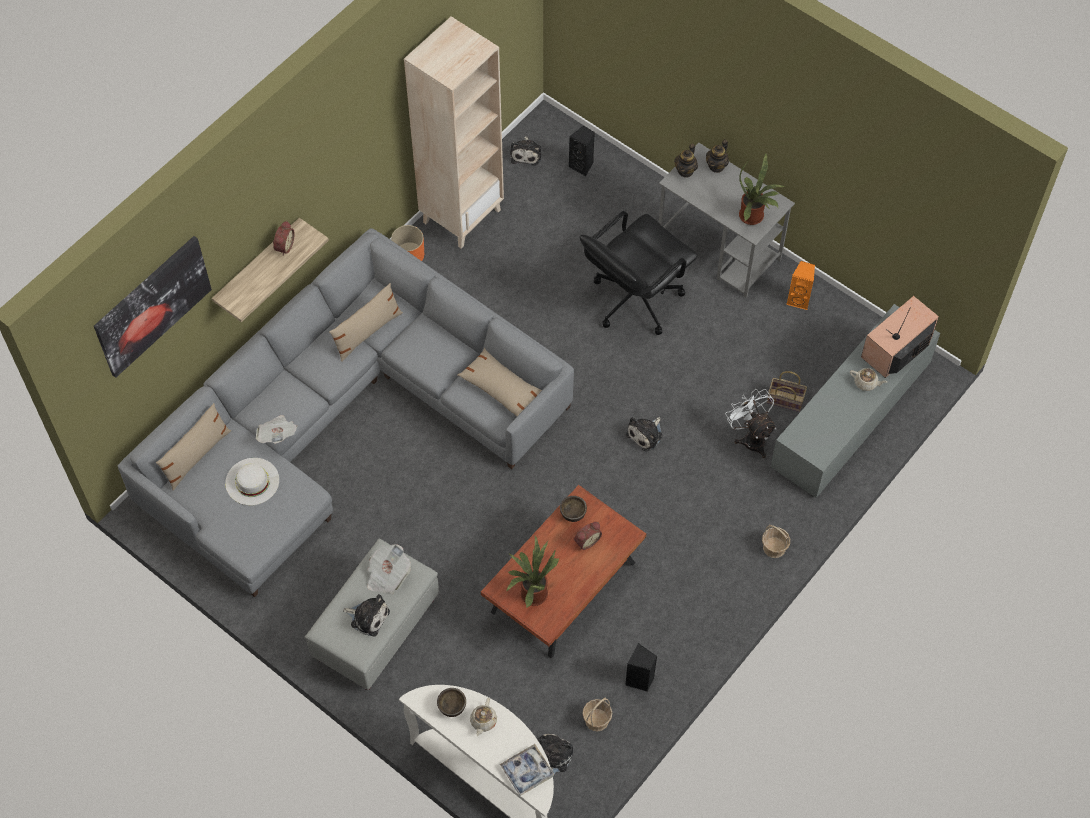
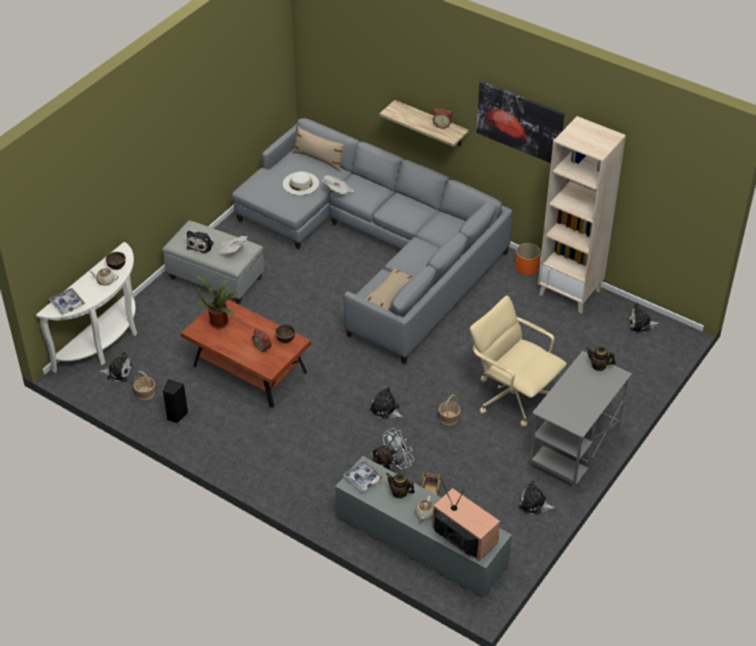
camera: 85 degrees right, 15 degrees down
picture [94,236,212,378] -> picture moved to [476,81,564,163]
beige pillow [329,283,403,362] -> none
black speaker [569,126,595,176] -> none
black office chair [580,211,698,335] -> beige office chair [470,295,567,427]
teapot [706,139,729,173] -> teapot moved to [386,473,415,499]
potted plant [739,153,785,225] -> none
basket [762,525,790,558] -> basket moved to [439,394,460,425]
orange speaker [786,261,815,310] -> plush toy [518,480,555,515]
none -> tray [343,461,384,493]

